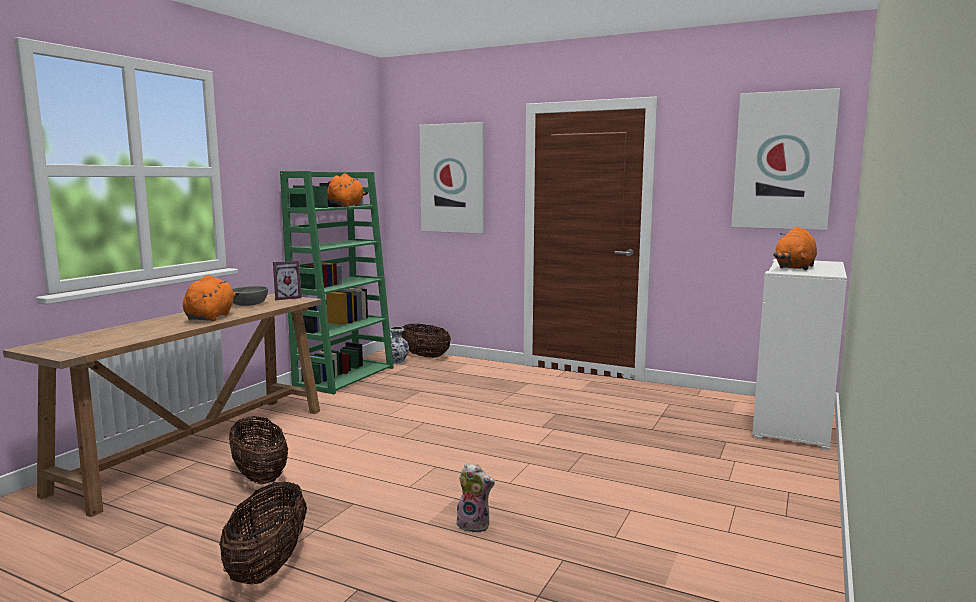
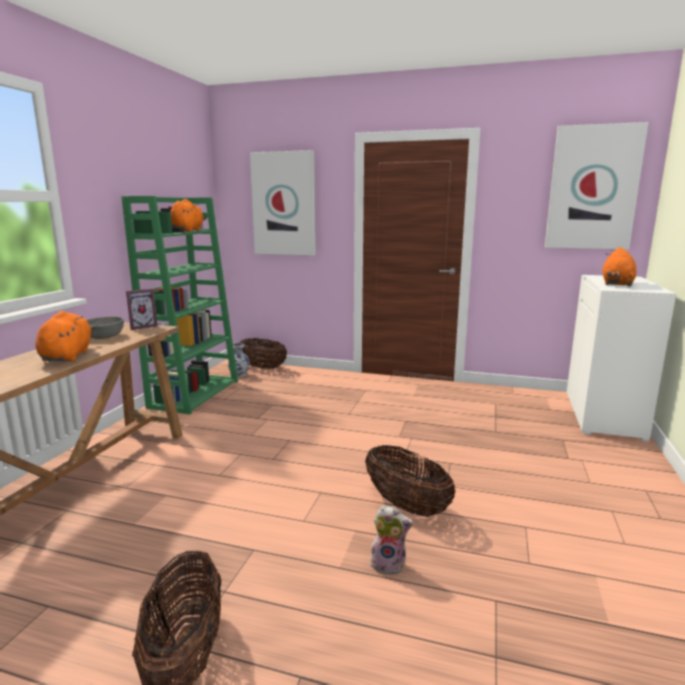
camera: 10 degrees left, 5 degrees up
basket [229,416,288,485] -> basket moved to [365,445,456,517]

